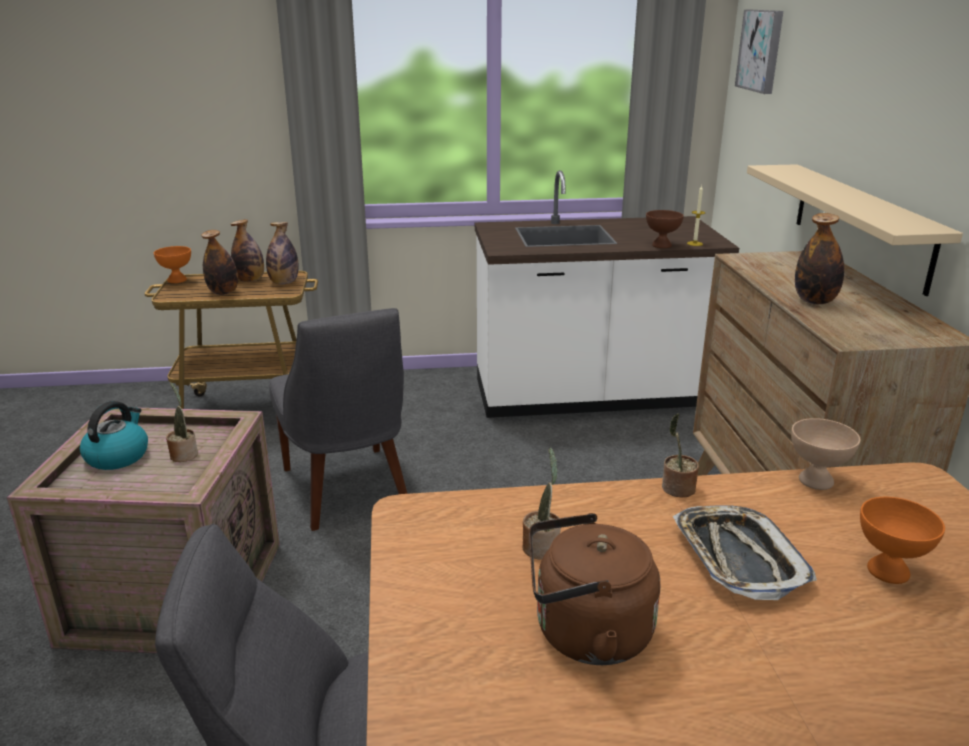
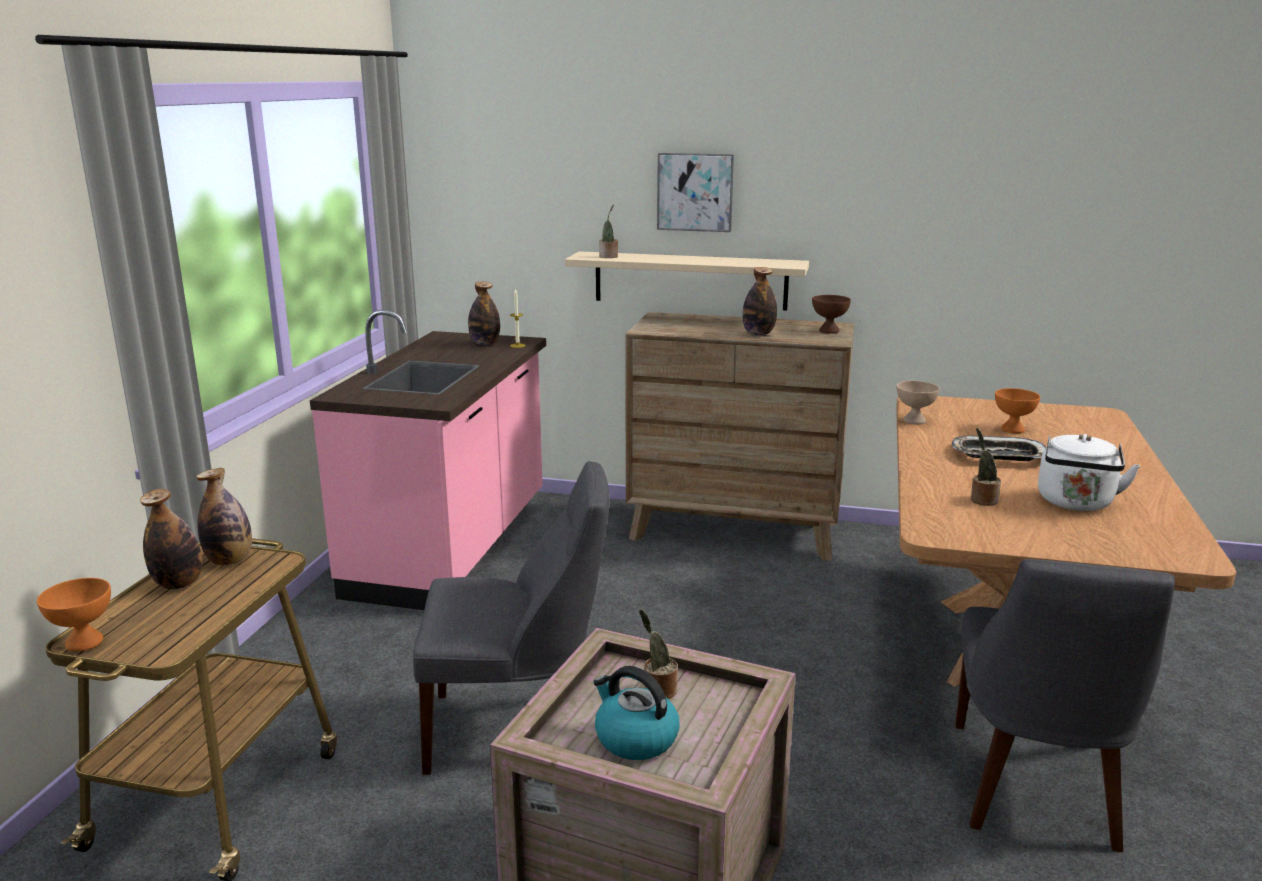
camera: 70 degrees left, 5 degrees down
bottle [201,230,238,295] -> bottle moved to [468,282,500,345]
white counter [475,170,739,418] -> pink counter [310,310,546,610]
brown kettle [529,513,660,665] -> white kettle [1038,434,1140,511]
brown bowl [646,210,684,248] -> brown bowl moved to [812,295,851,334]
potted plant [662,413,699,497] -> potted plant moved to [599,205,618,258]
picture [735,10,783,94] -> picture moved to [657,153,734,232]

